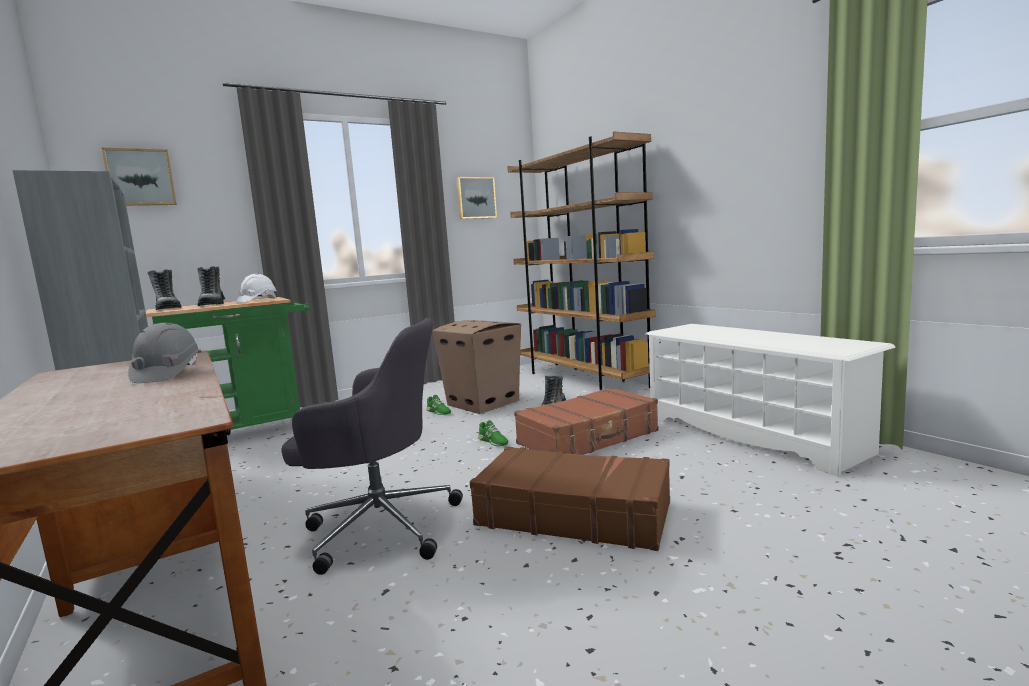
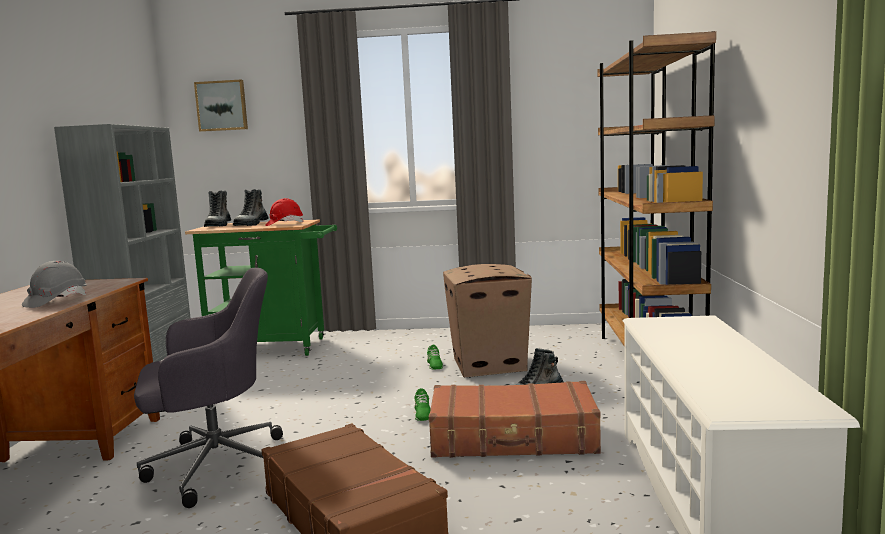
camera: 35 degrees right, 0 degrees up
white hard hat [236,274,277,303] -> red hard hat [265,198,304,226]
grey office chair [282,318,463,575] -> grey office chair turned 60 degrees counterclockwise [134,268,283,508]
picture [456,177,497,219] -> none

